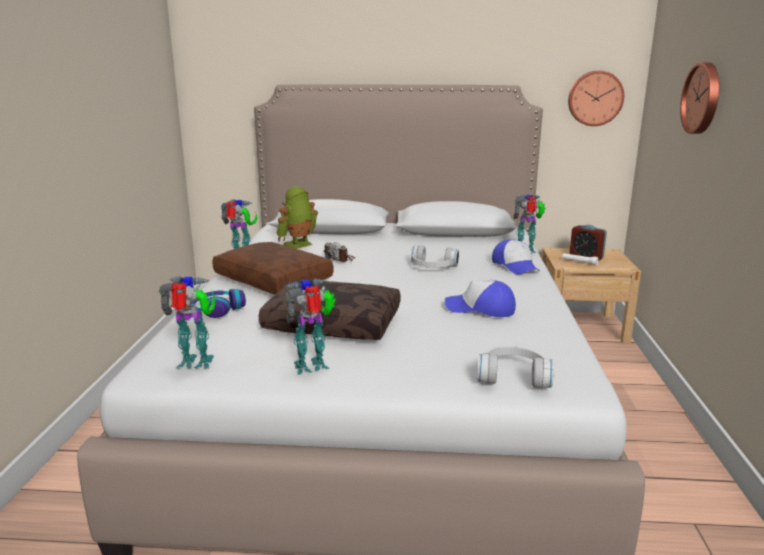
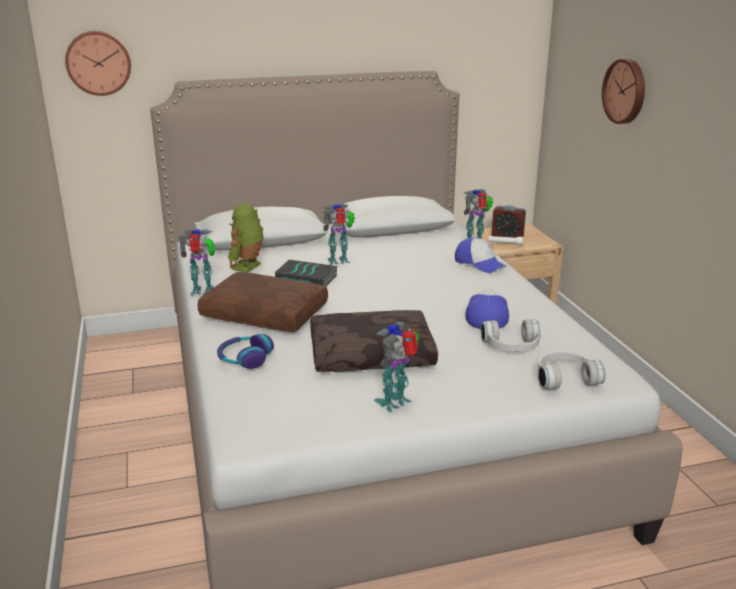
camera: 20 degrees left, 5 degrees up
toy robot [158,276,216,369] -> toy robot moved to [323,203,355,265]
camera [324,242,355,262] -> book [275,260,338,286]
white headphones [411,245,459,268] -> white headphones moved to [481,319,541,352]
cap [445,280,516,317] -> cap turned 105 degrees clockwise [465,288,509,329]
wall clock [568,71,624,126] -> wall clock moved to [65,31,131,96]

